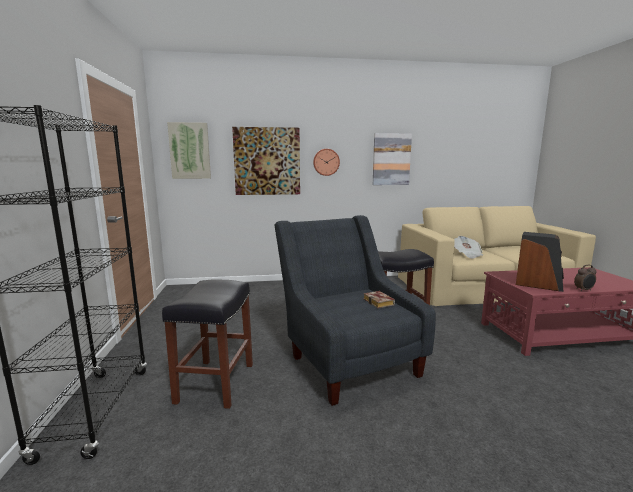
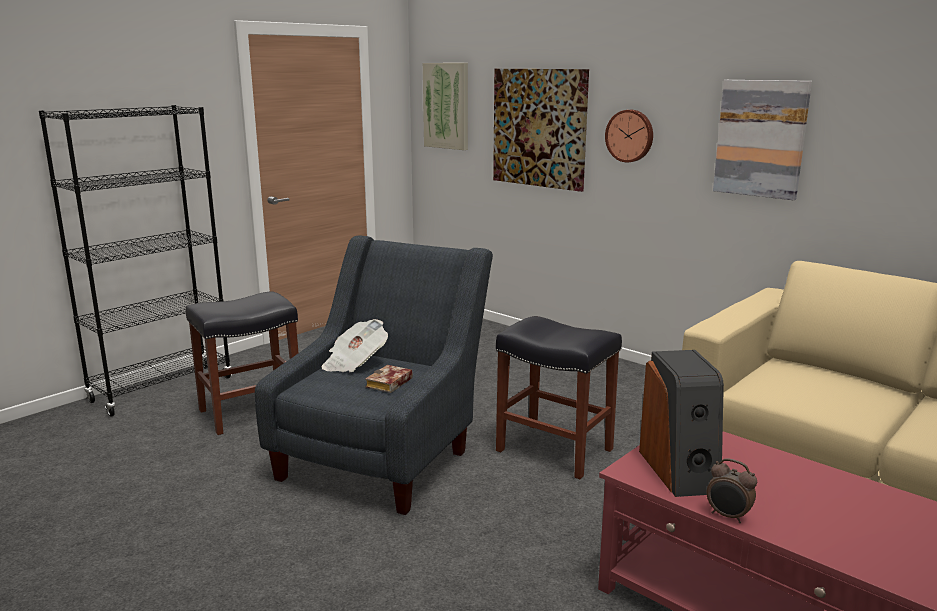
camera: 50 degrees right, 5 degrees up
newspaper [454,236,483,259] -> newspaper moved to [322,319,388,372]

